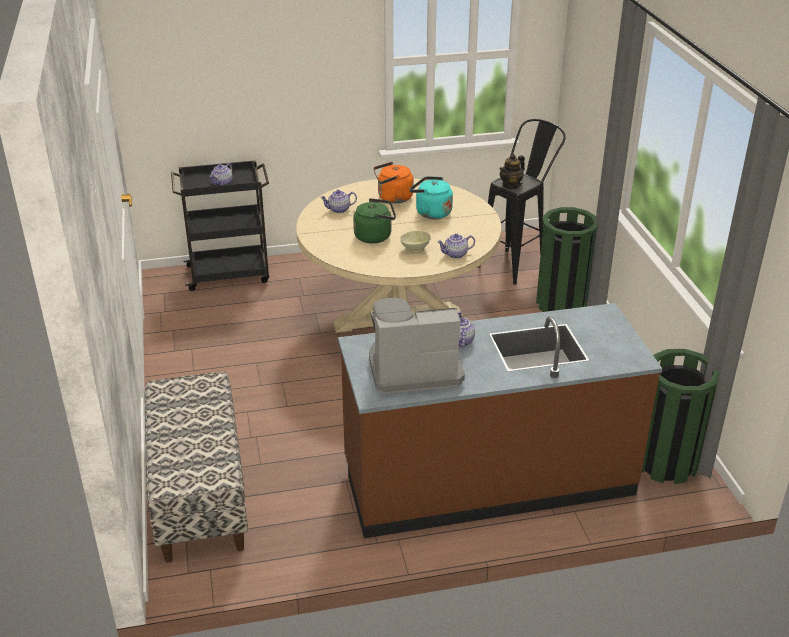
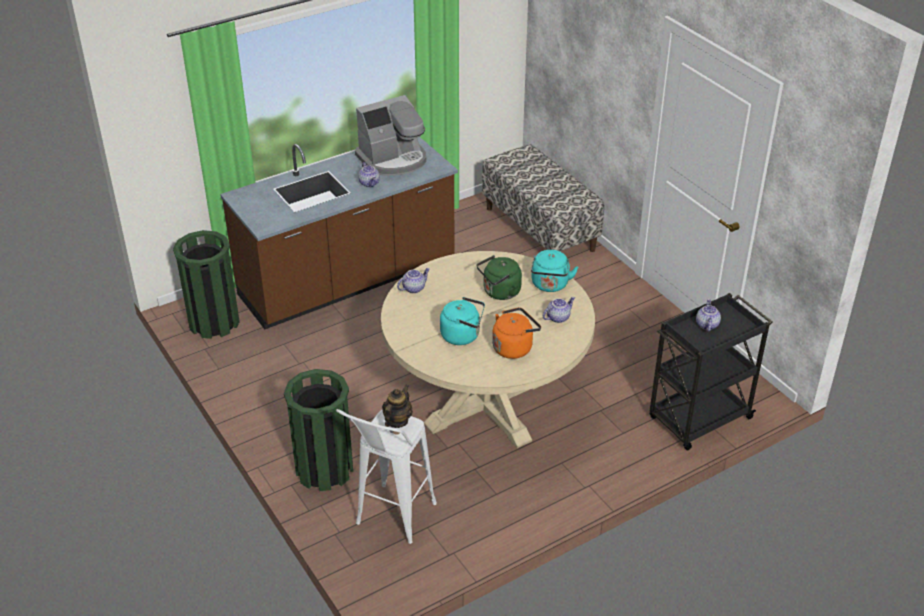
camera: 160 degrees right, 5 degrees up
beige bowl [400,231,431,253] -> none
black stool [479,119,566,285] -> white stool [336,409,437,544]
none -> turquoise kettle [531,250,578,292]

